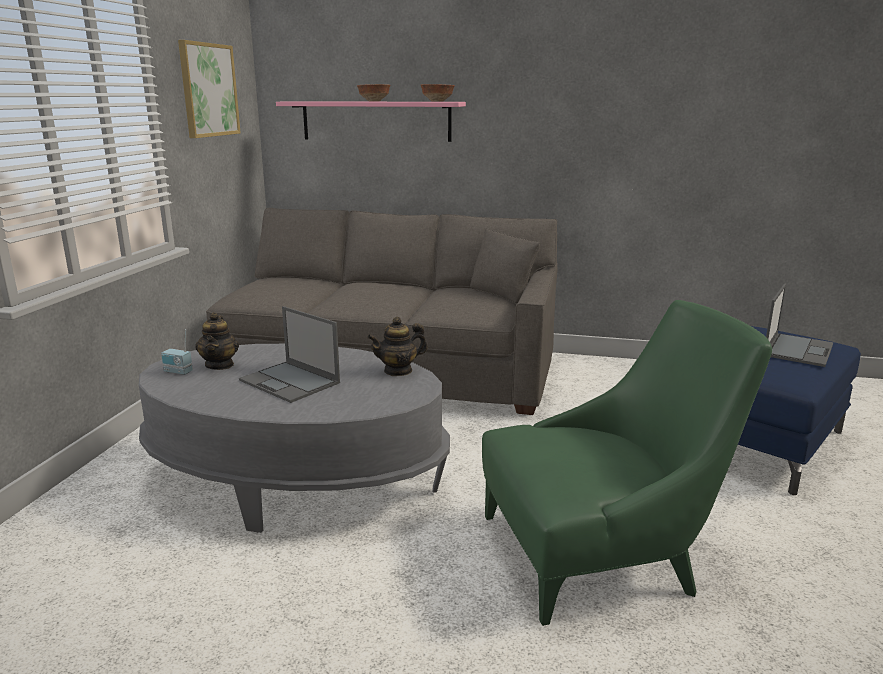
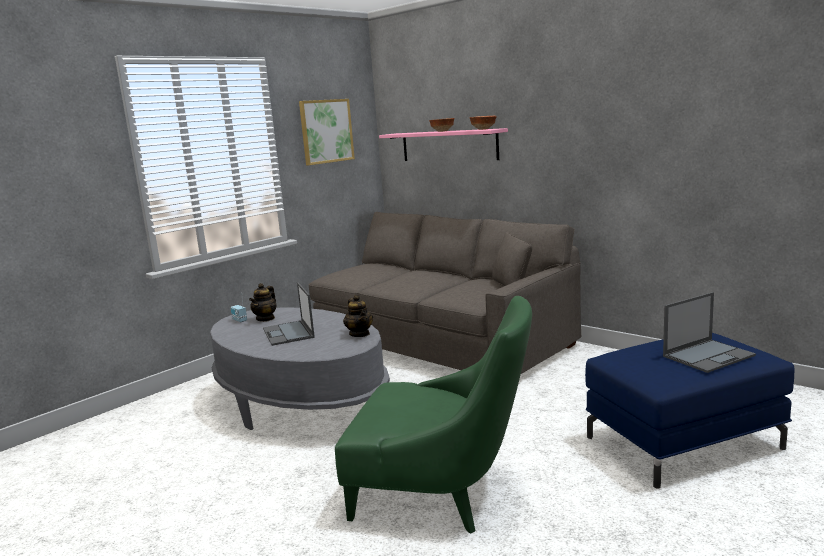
camera: 30 degrees right, 5 degrees down
teapot [367,317,428,376] -> teapot turned 120 degrees counterclockwise [343,295,373,337]

